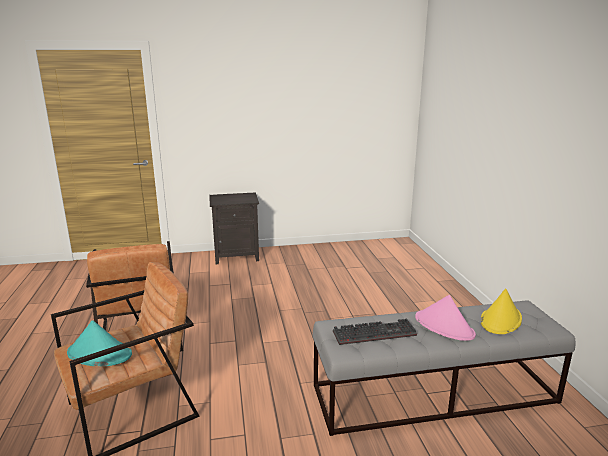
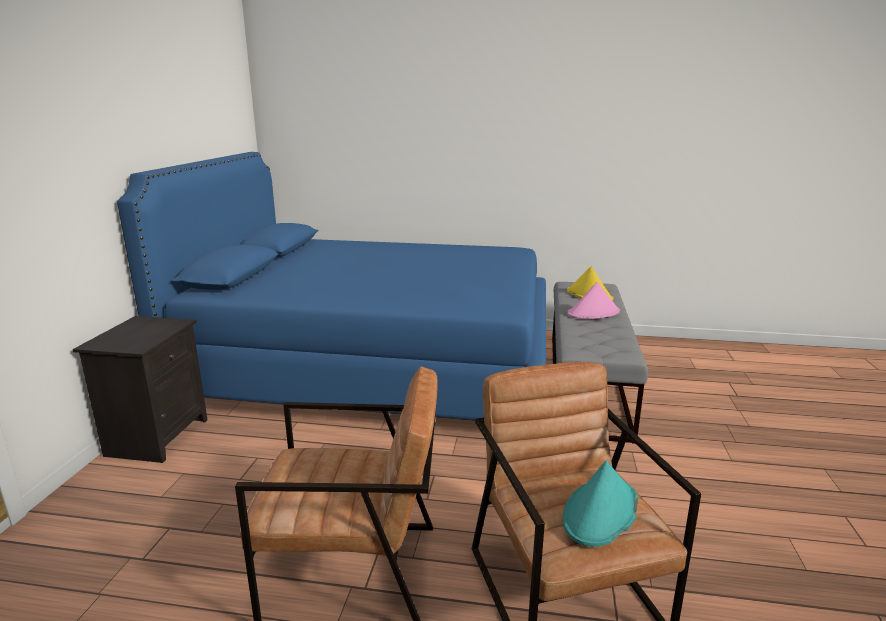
camera: 70 degrees left, 0 degrees up
keyboard [333,319,417,345] -> none
none -> blue bed [117,152,546,420]

